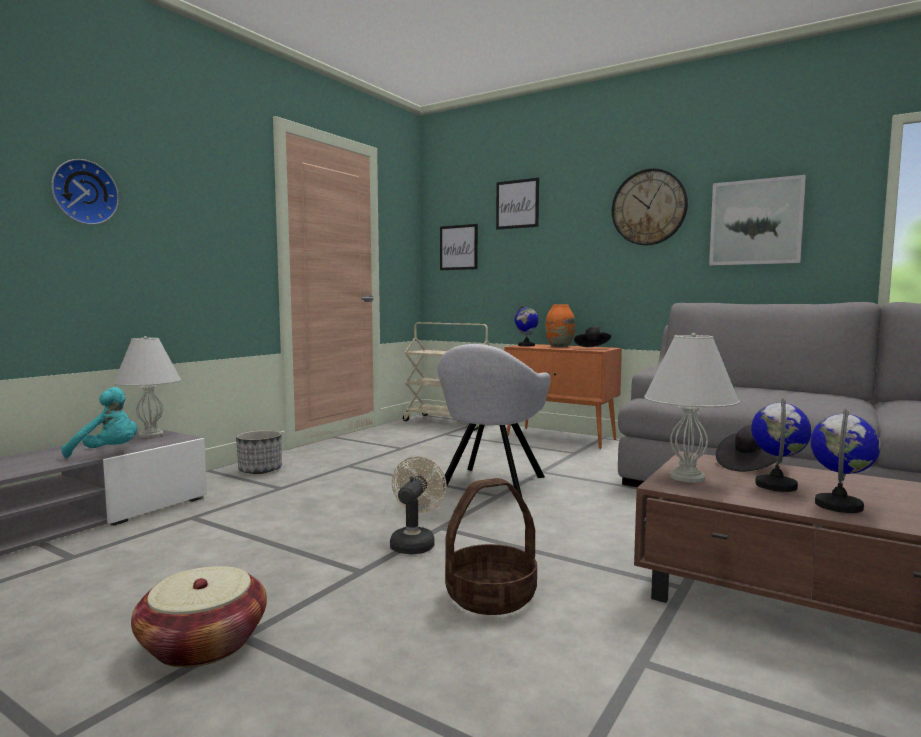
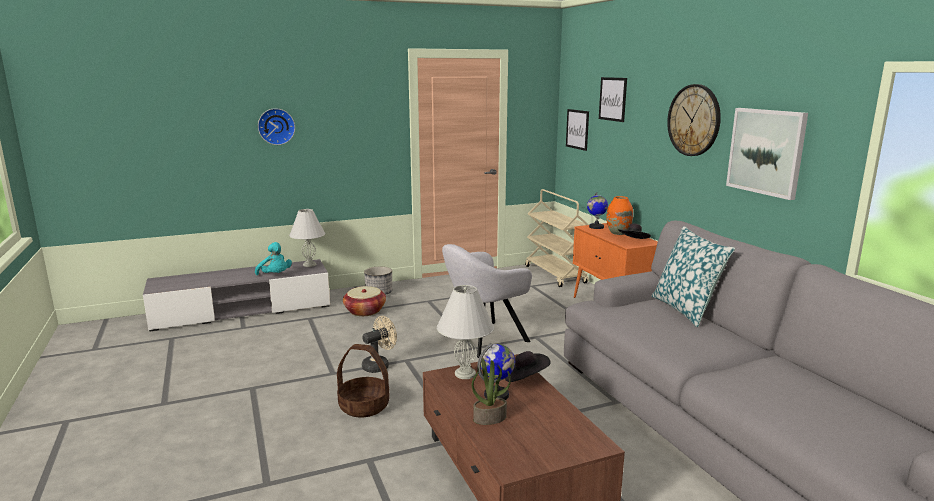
camera: 35 degrees right, 10 degrees up
basket [131,566,267,668] -> basket moved to [343,286,386,316]
globe [811,409,881,513] -> potted plant [472,359,511,425]
none -> pillow [652,226,735,327]

